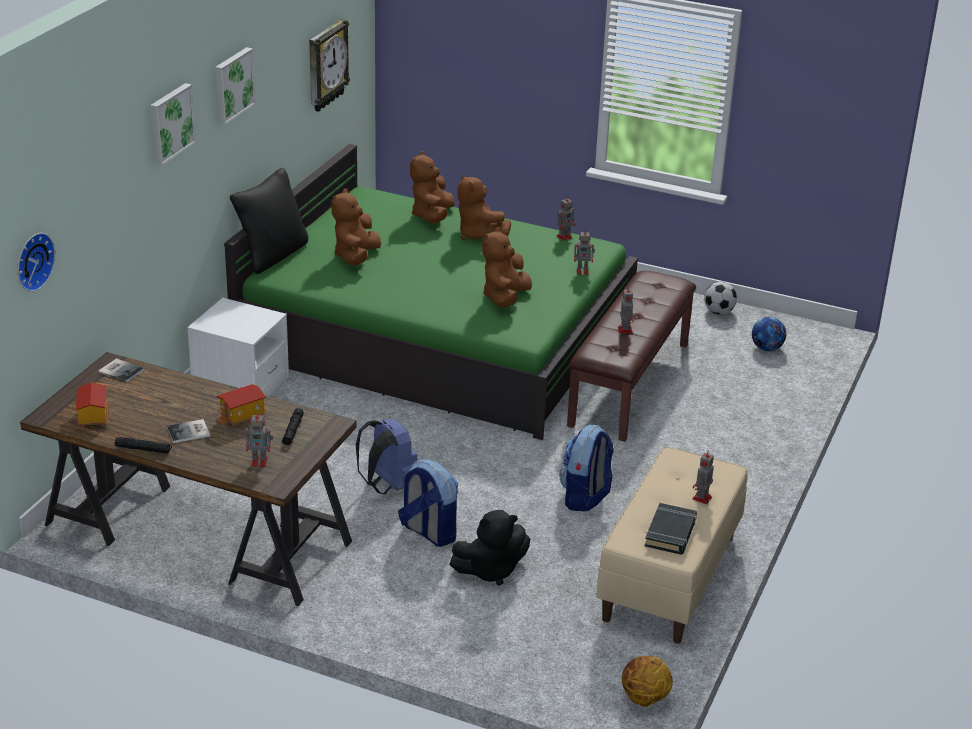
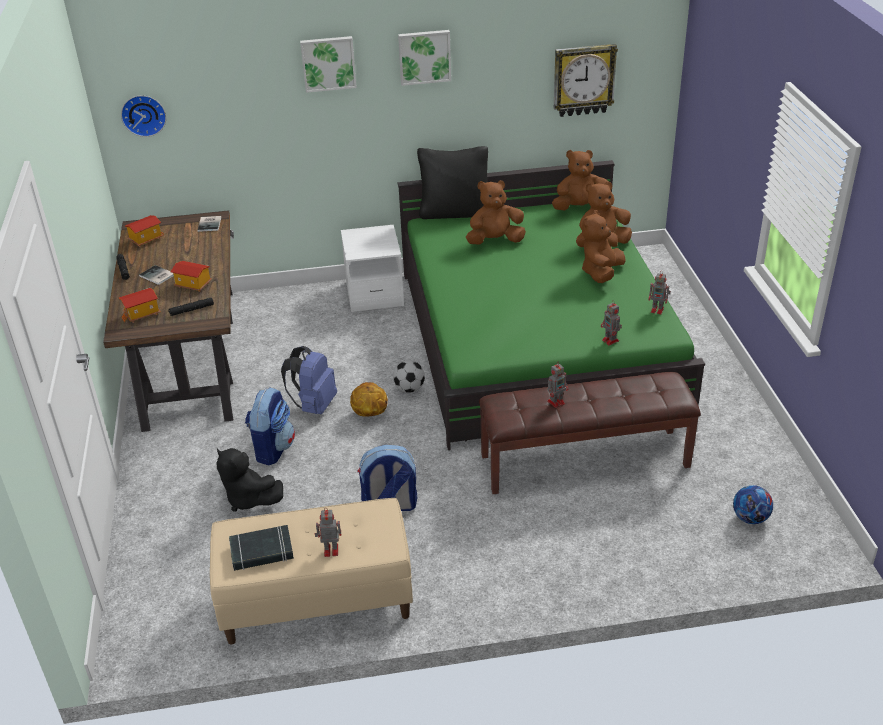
camera: 60 degrees right, 5 degrees up
toy robot [246,411,273,467] -> toy house [119,288,161,323]
brown plush toy [482,227,532,308] -> brown plush toy moved to [552,150,609,210]
basketball [622,656,673,707] -> basketball moved to [350,382,388,417]
football [704,282,737,315] -> football moved to [393,360,425,393]

